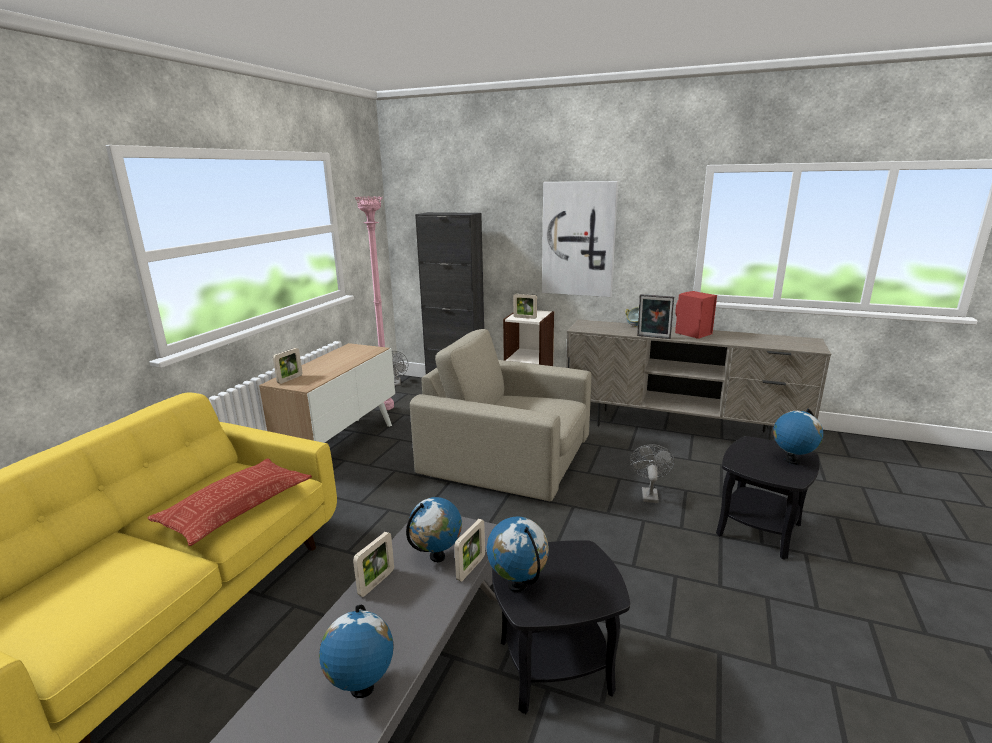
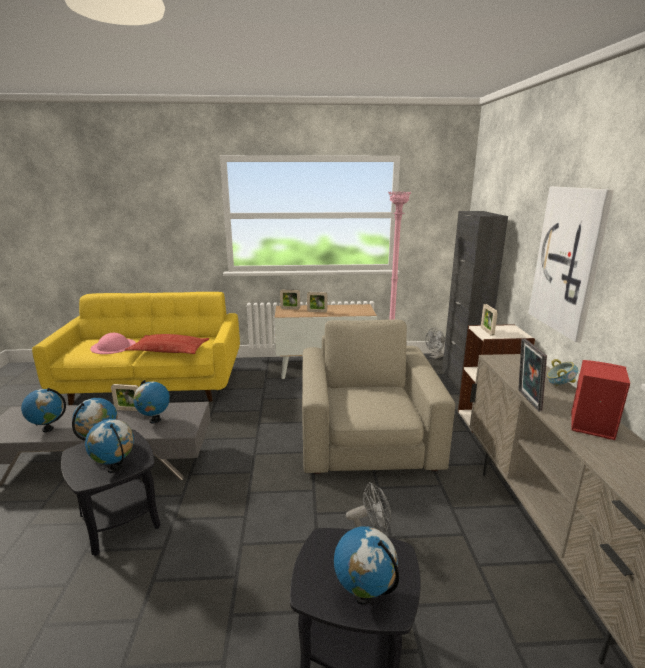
camera: 65 degrees right, 0 degrees up
picture frame [454,519,485,582] -> picture frame moved to [307,292,327,312]
none -> globe [85,419,134,473]
none -> pink hat [90,333,136,354]

